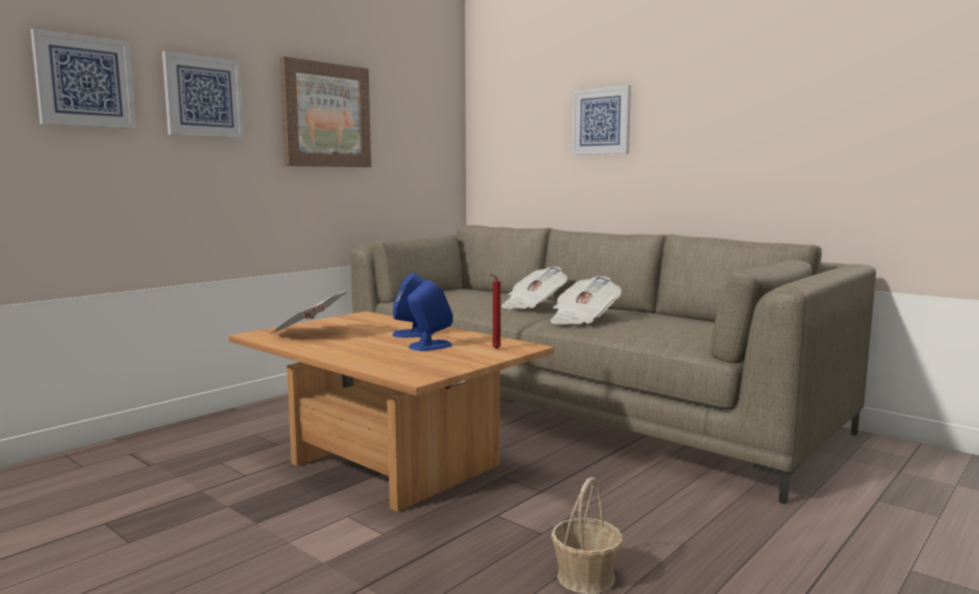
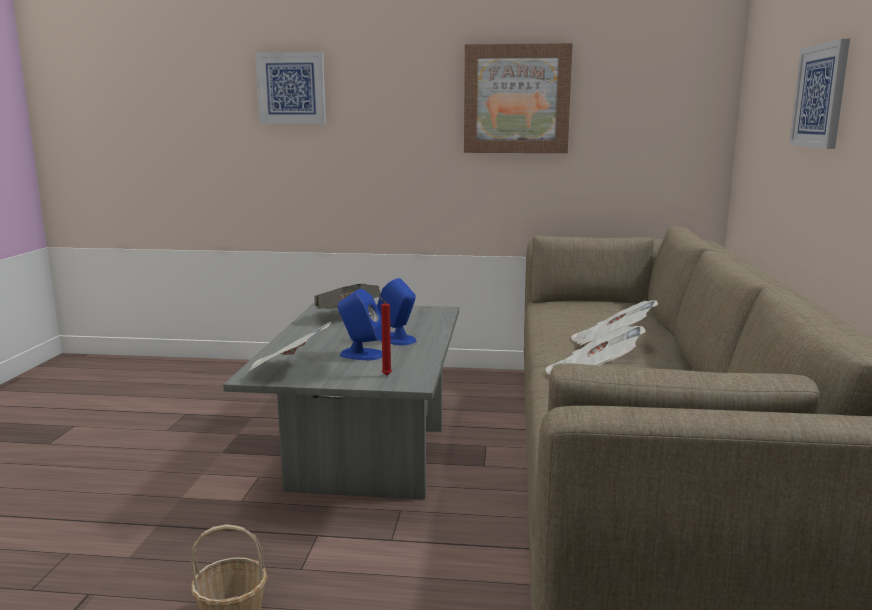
camera: 55 degrees right, 5 degrees up
picture [162,51,244,138] -> none
brown coffee table [229,311,554,512] -> grey coffee table [223,303,459,500]
none -> newspaper [247,322,331,372]

